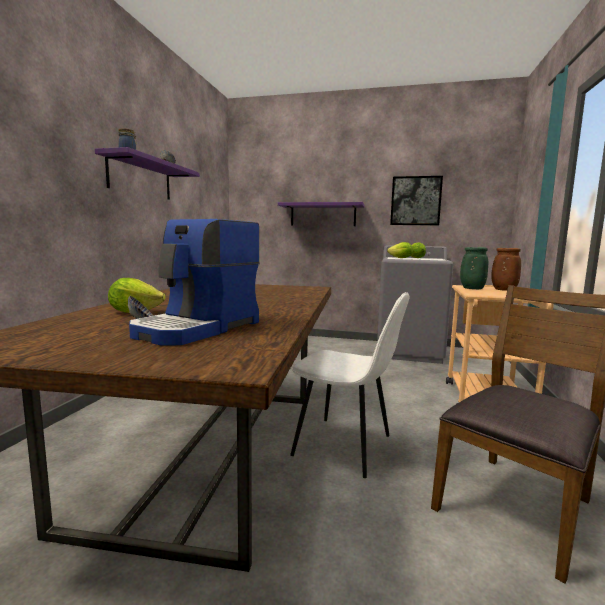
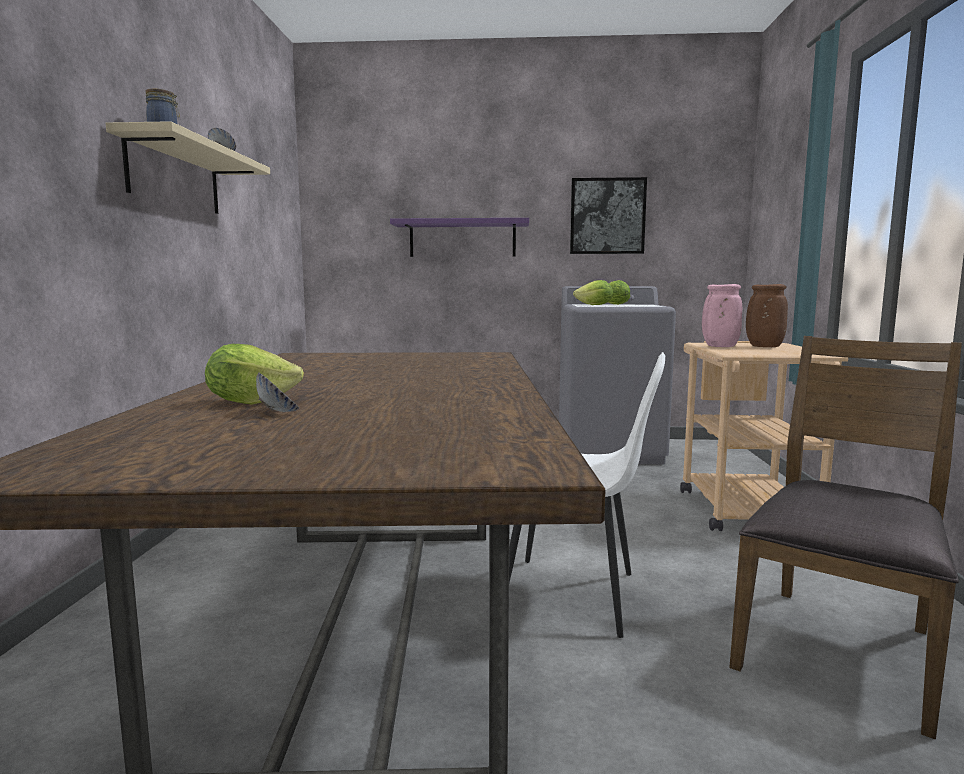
camera: 10 degrees left, 0 degrees up
purple shelf [95,147,200,200] -> beige shelf [106,121,270,214]
coffee machine [129,219,260,346] -> none
green vase [460,247,488,289] -> pink vase [702,284,742,347]

